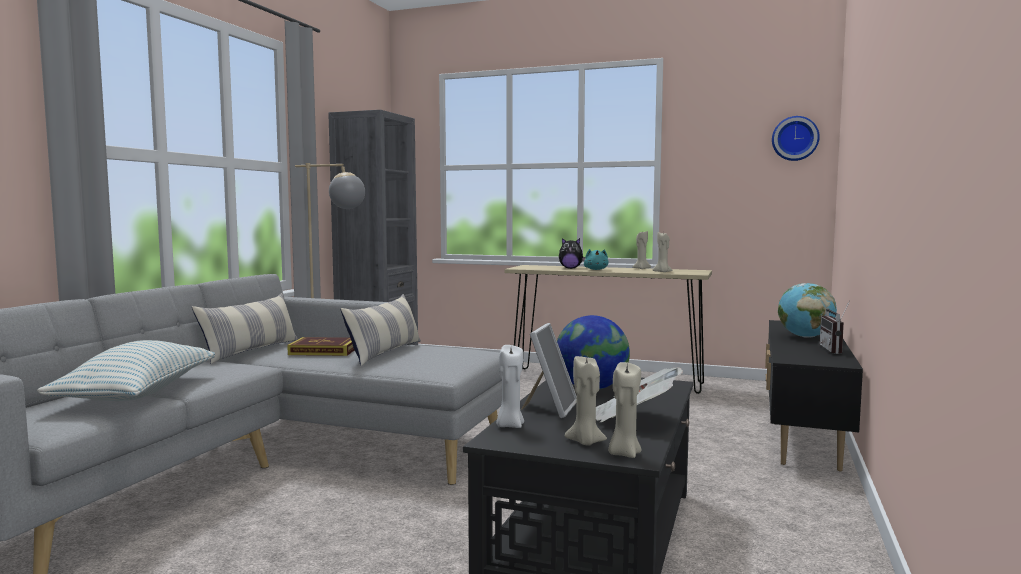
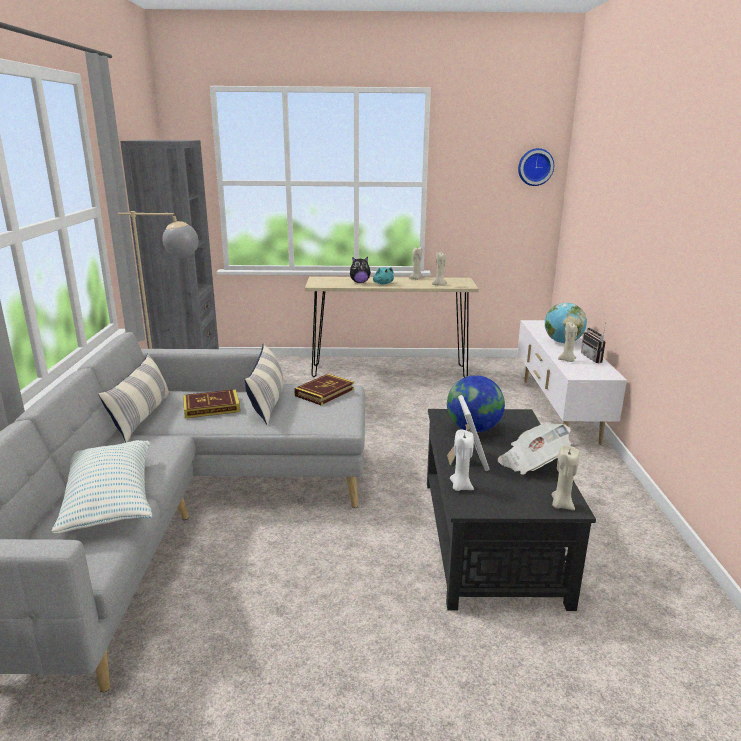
camera: 20 degrees left, 15 degrees up
beige candle [565,356,607,446] -> beige candle moved to [558,322,578,362]
black tv stand [765,320,863,471] -> white tv stand [517,320,627,445]
none -> book [294,374,354,405]

